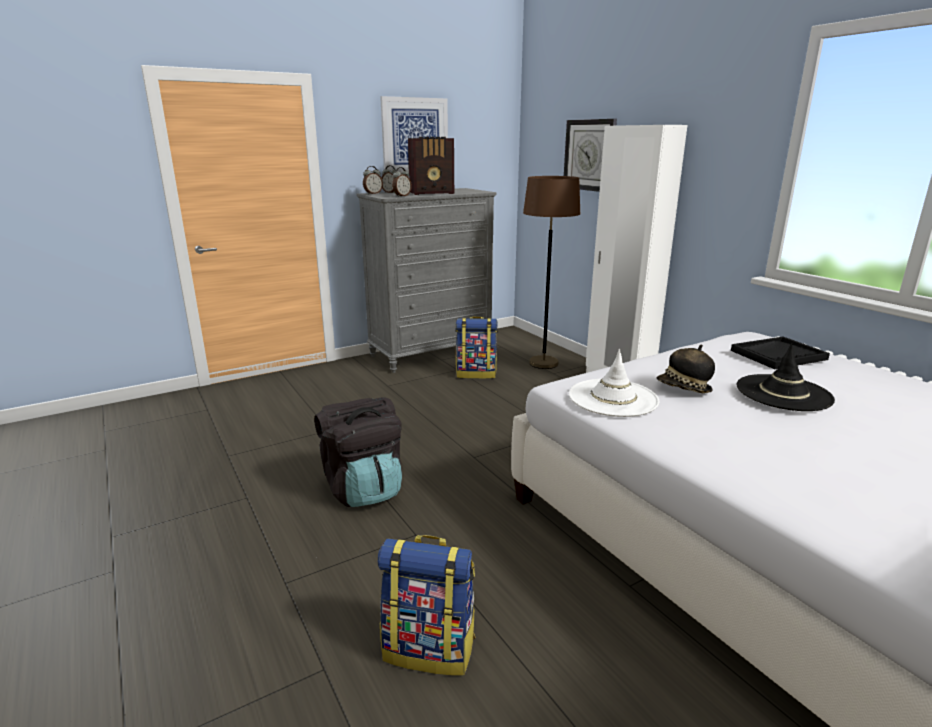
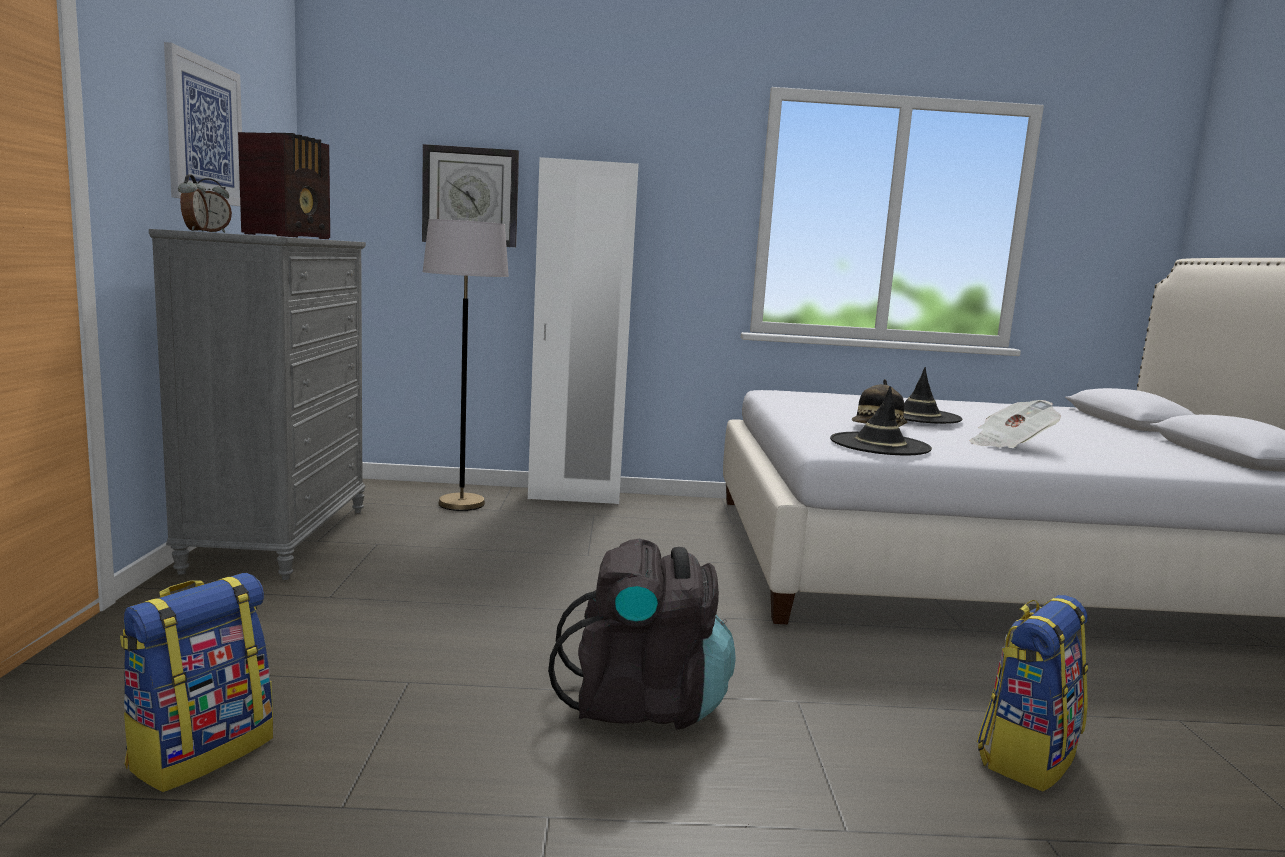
camera: 60 degrees left, 10 degrees down
alarm clock [392,167,412,197] -> none
backpack [455,316,498,379] -> backpack moved to [120,573,273,792]
brown floor lamp [523,176,580,369] -> grey floor lamp [423,219,509,511]
white hat [569,349,659,417] -> black hat [830,386,932,455]
black tray [731,337,830,369] -> none
none -> newspaper [970,400,1061,448]

